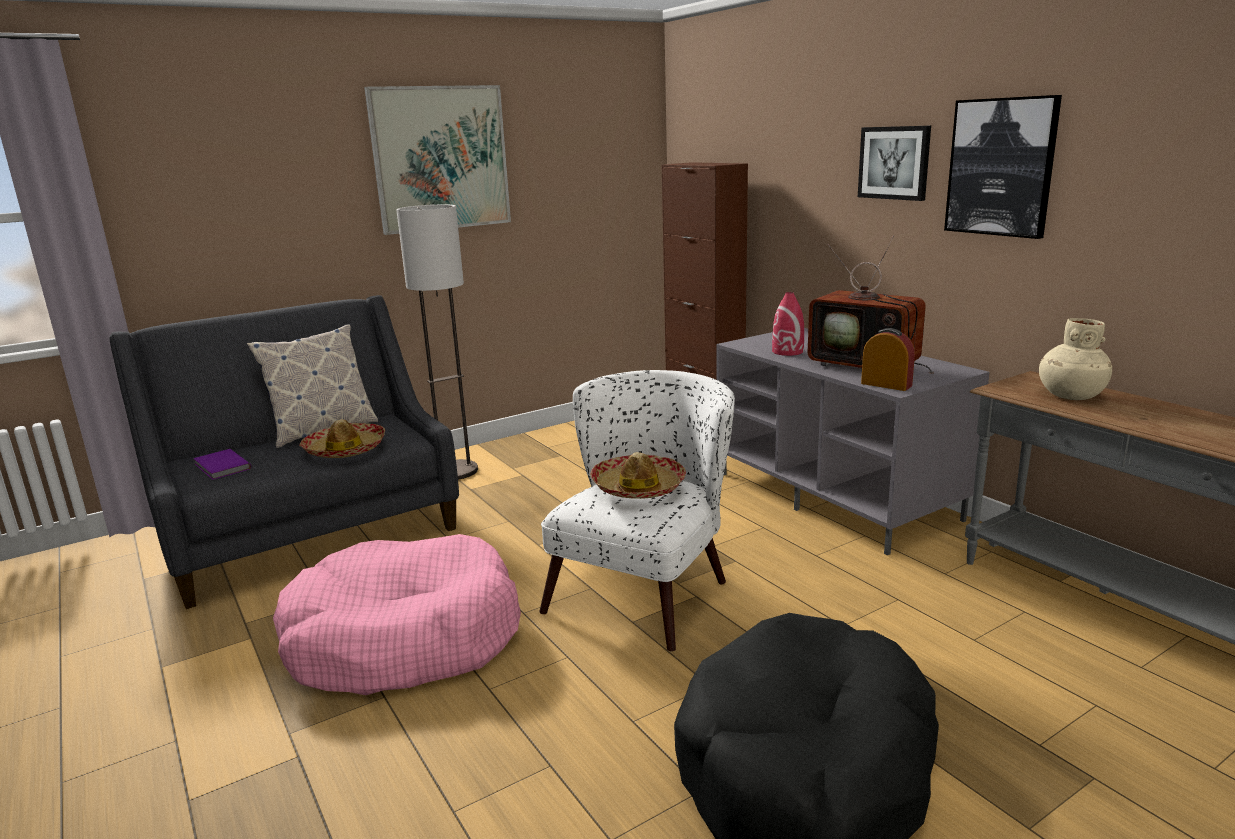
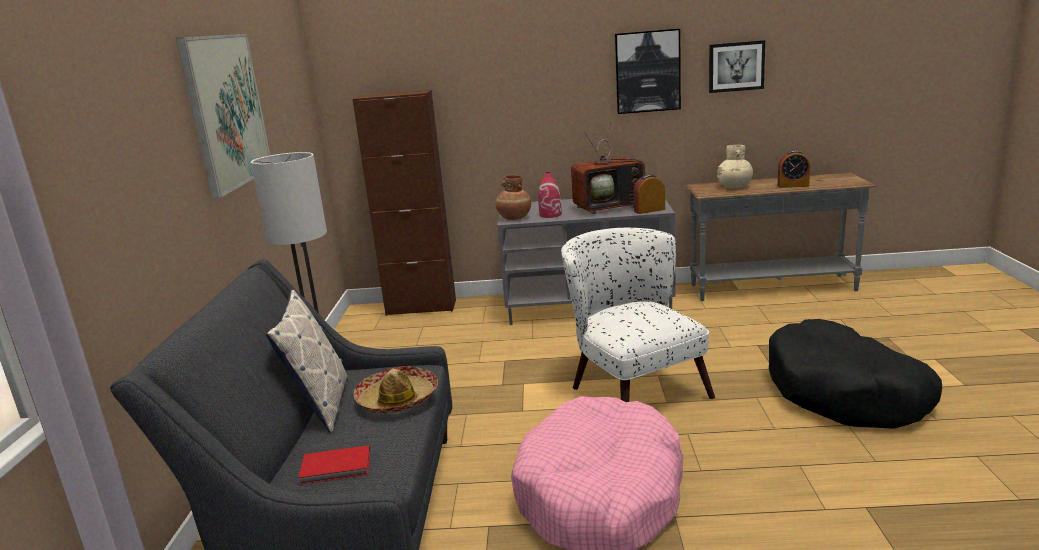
camera: 55 degrees left, 0 degrees up
purple book [193,449,251,480] -> red book [298,445,371,484]
hat [590,452,686,499] -> none
picture [858,126,931,201] -> picture moved to [709,40,765,93]
none -> brown vase [496,175,531,220]
none -> alarm clock [778,150,810,188]

